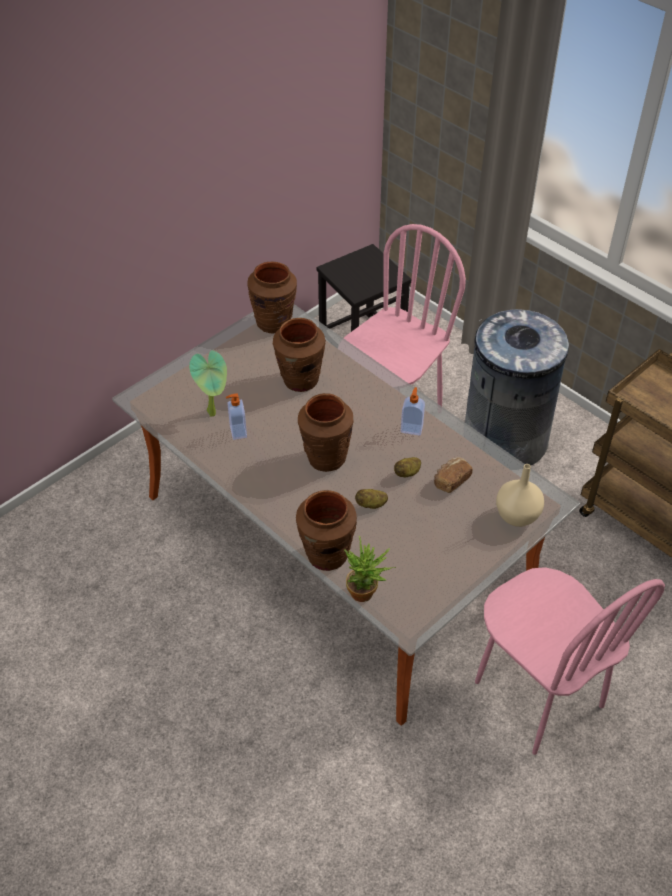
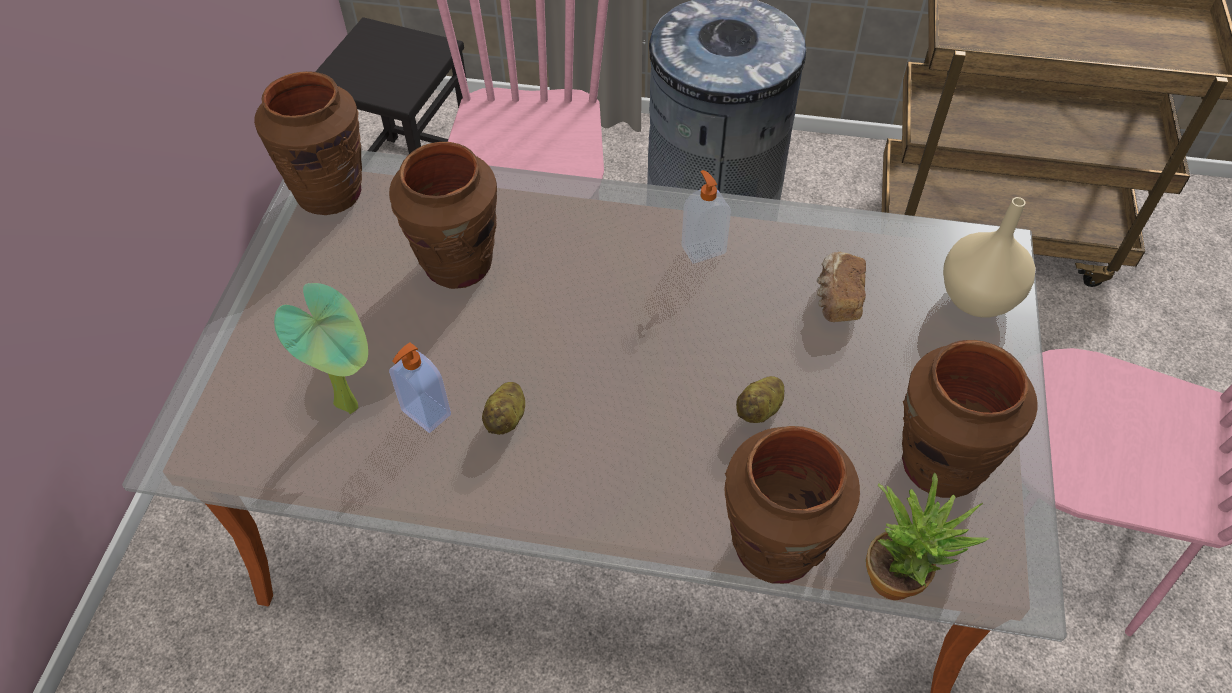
camera: 35 degrees left, 5 degrees up
brown vase [298,393,353,472] -> brown vase moved to [902,340,1038,498]
potato [394,457,421,477] -> potato moved to [482,382,525,435]

